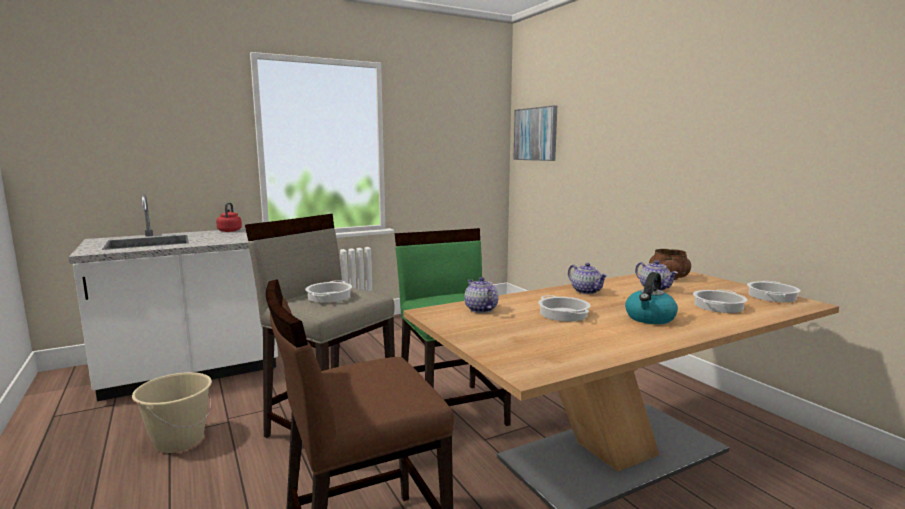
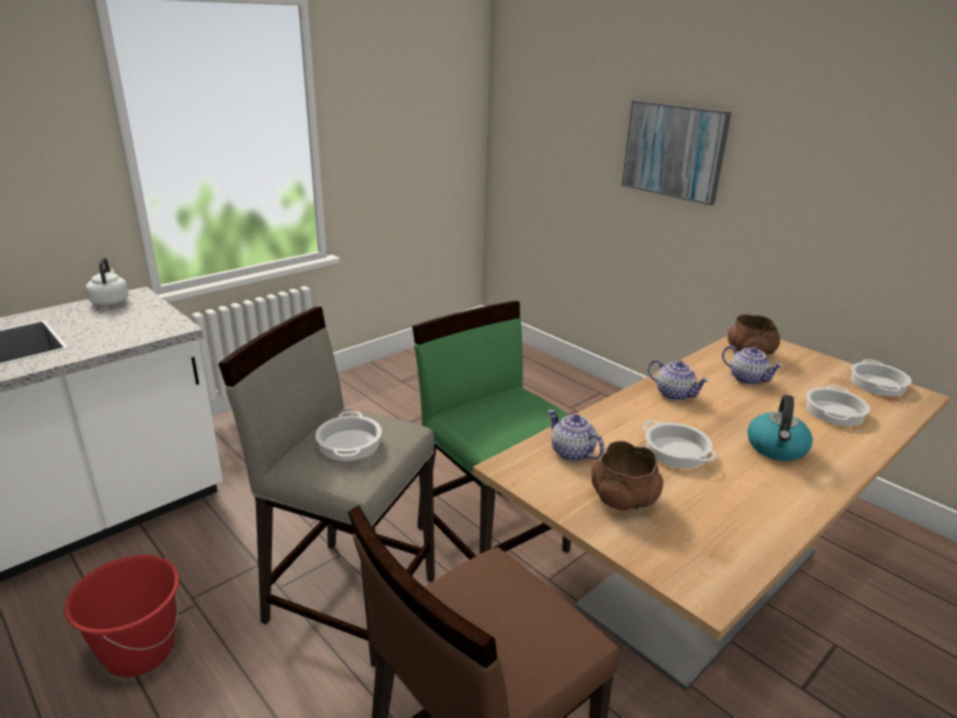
camera: 15 degrees left, 15 degrees up
beige bucket [132,372,212,453] -> red bucket [64,555,179,677]
red kettle [216,202,242,232] -> white kettle [86,257,129,306]
picture [513,105,557,161] -> picture moved to [622,100,731,205]
none -> brown bowl [591,441,663,510]

